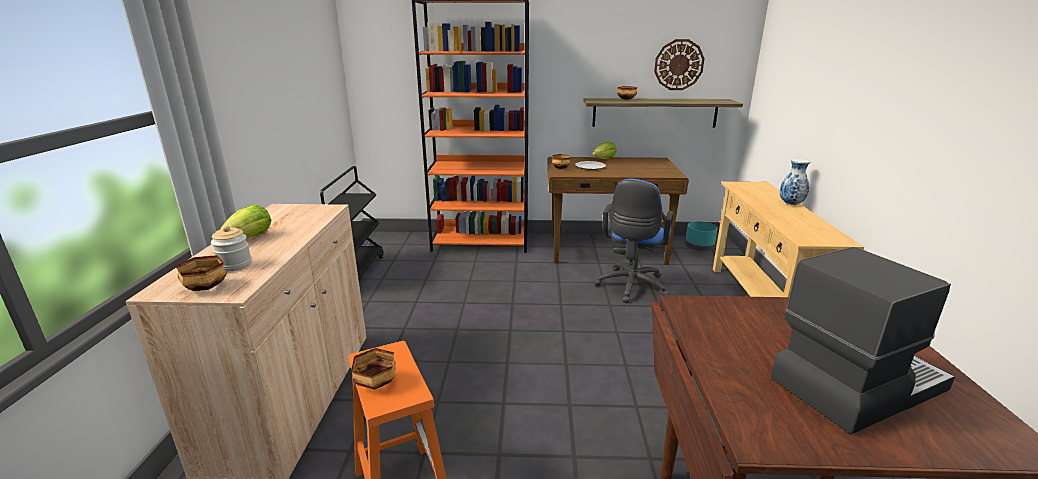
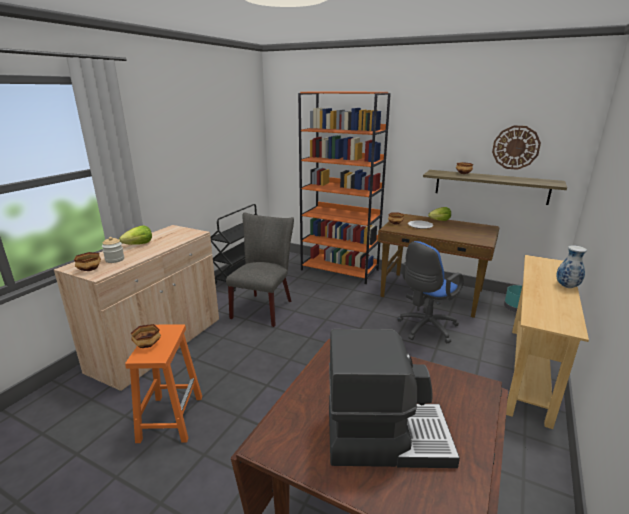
camera: 25 degrees right, 0 degrees up
none -> grey chair [226,213,294,327]

